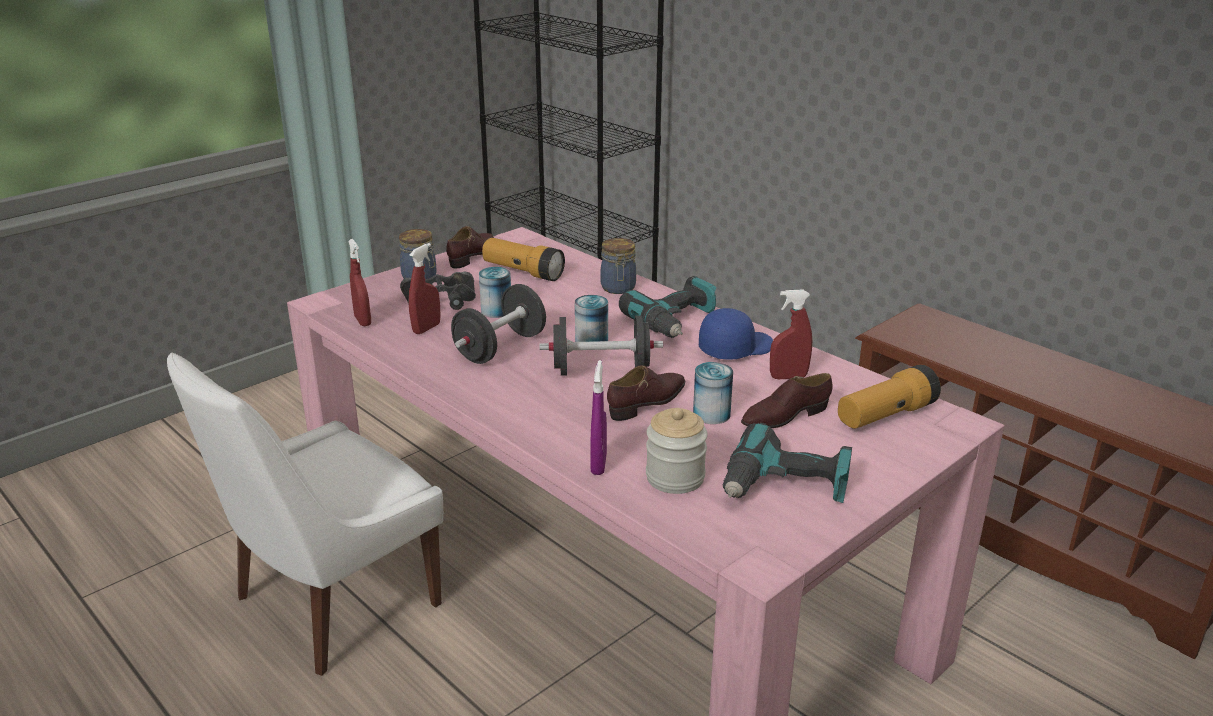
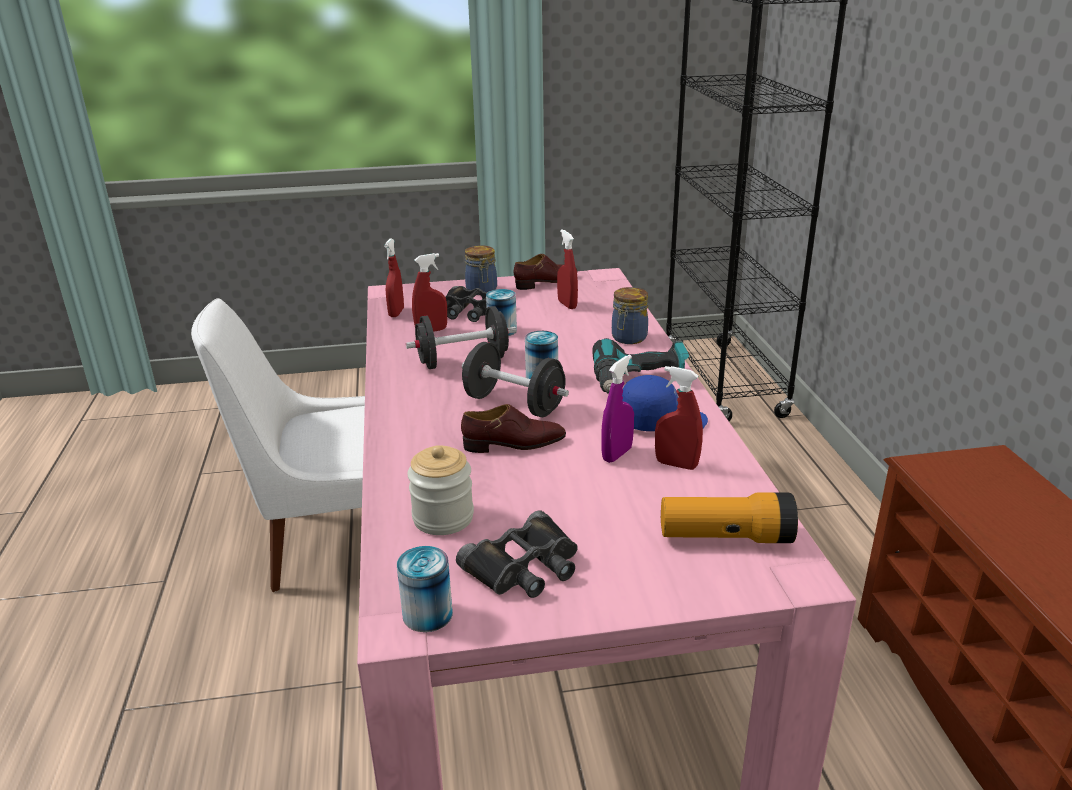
camera: 35 degrees right, 0 degrees up
flashlight [482,238,565,281] -> red spray bottle [557,229,578,309]
purple spray bottle [591,360,607,475] -> purple spray bottle moved to [601,355,634,463]
can [693,362,733,424] -> can moved to [397,546,453,632]
power drill [723,423,852,503] -> black binoculars [456,510,578,598]
brown shoe [741,373,833,428] -> none

